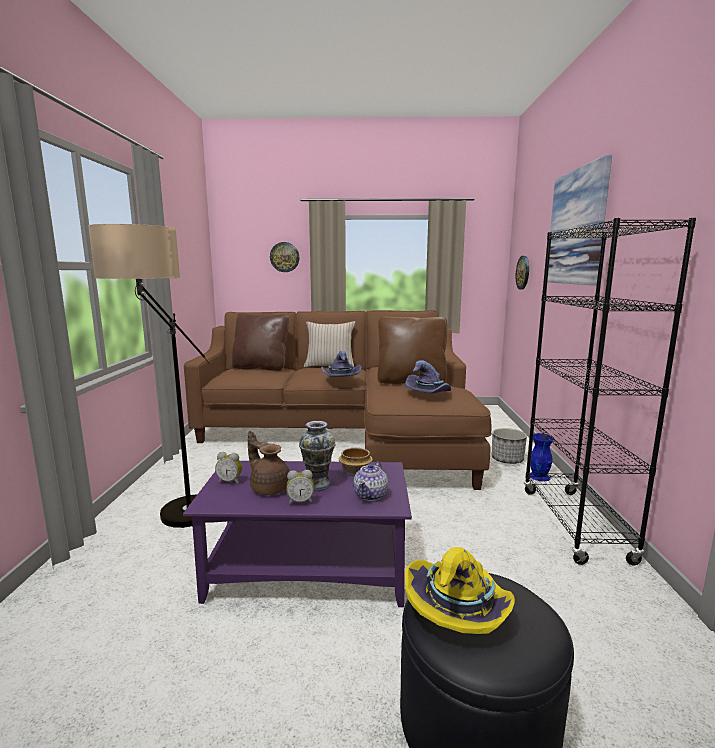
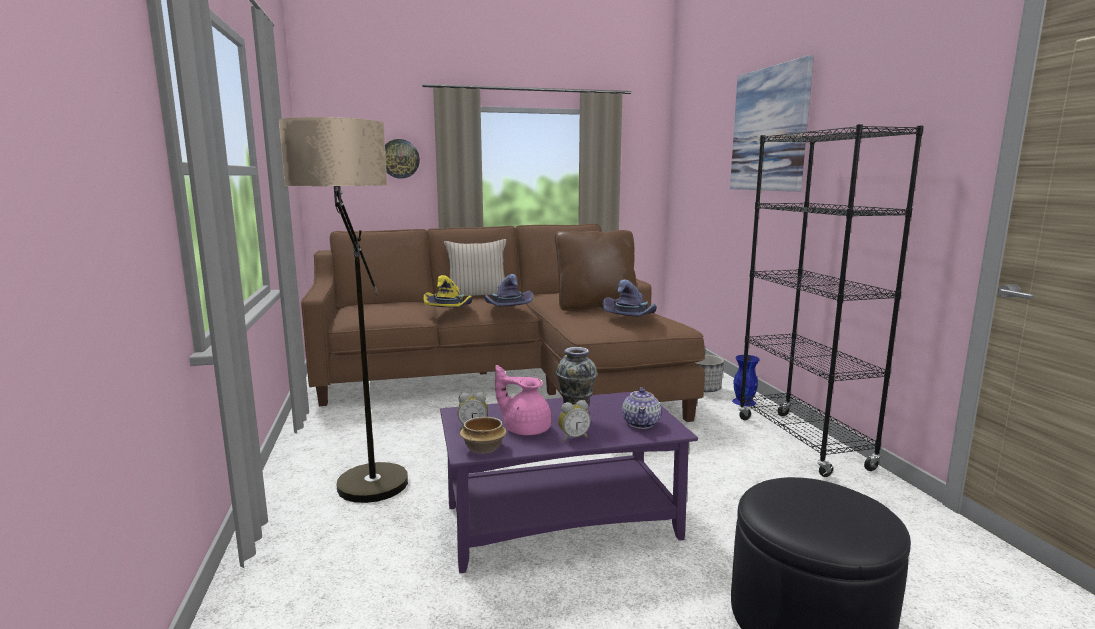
camera: 15 degrees left, 0 degrees up
brown pillow [232,313,289,371] -> none
brown teapot [248,431,290,495] -> pink teapot [495,365,552,436]
bowl [339,448,373,475] -> bowl moved to [460,417,507,454]
yellow hat [405,547,515,634] -> yellow hat moved to [423,275,473,308]
wall clock [516,256,529,290] -> none

